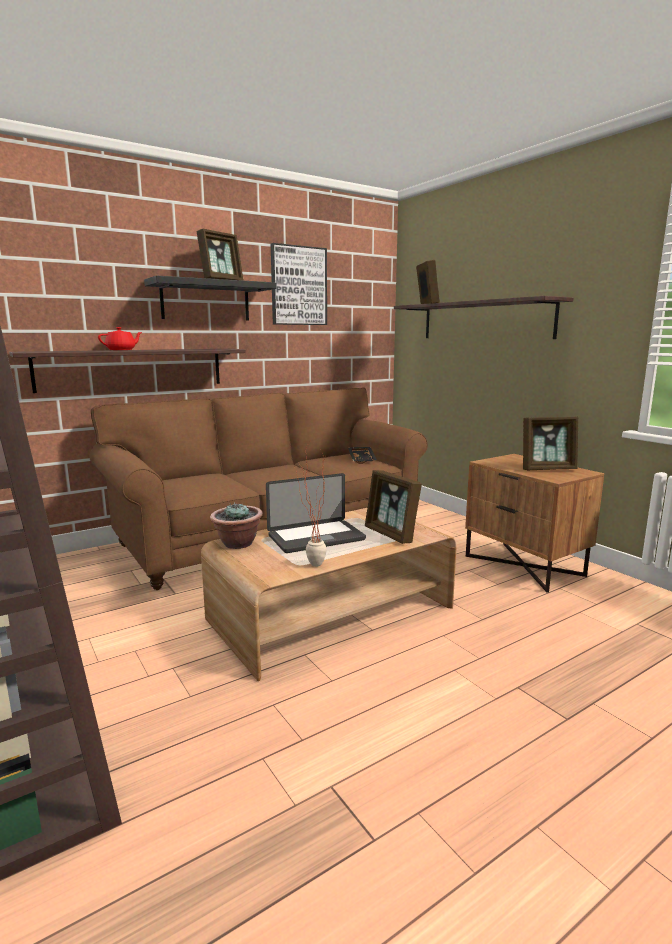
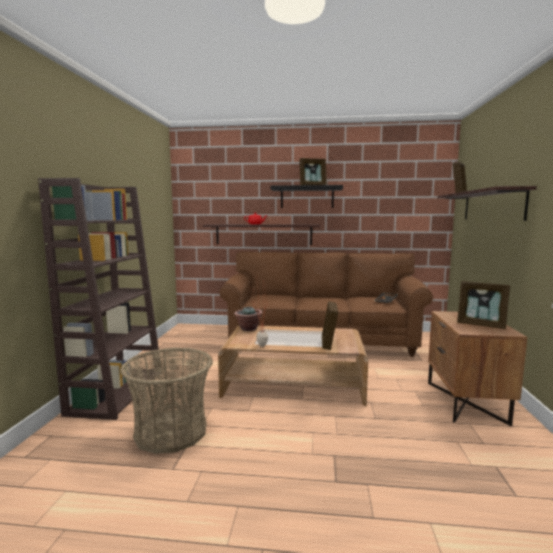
camera: 40 degrees right, 5 degrees down
laptop [266,473,366,553] -> none
picture [271,243,327,325] -> none
none -> basket [120,347,213,454]

